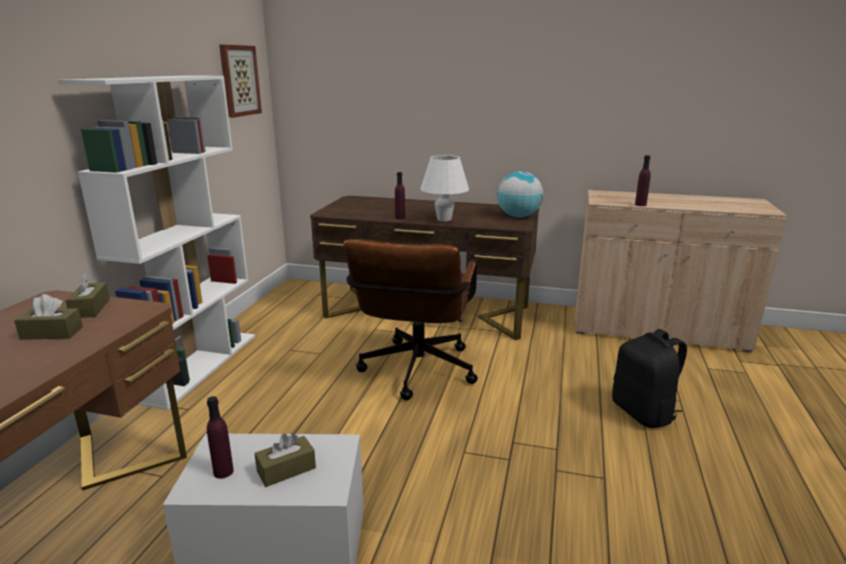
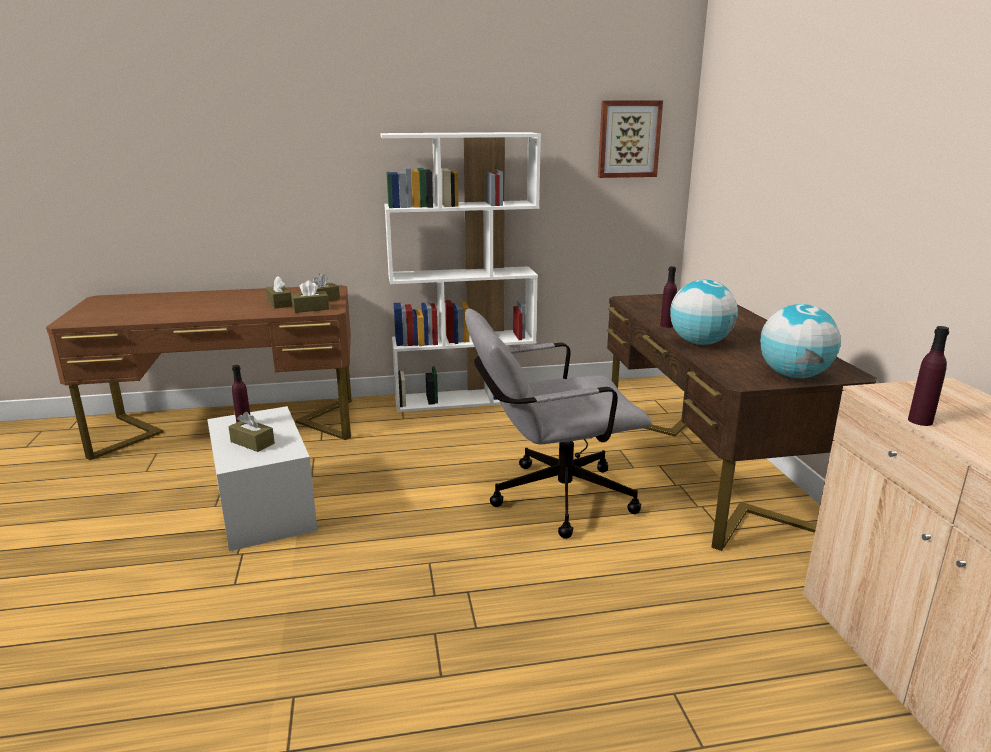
camera: 65 degrees right, 0 degrees up
brown office chair [343,239,478,400] -> grey office chair [465,308,652,539]
white table lamp [420,155,469,221] -> globe [670,280,738,345]
black backpack [612,329,687,428] -> none
none -> brown tissue box [292,280,329,313]

